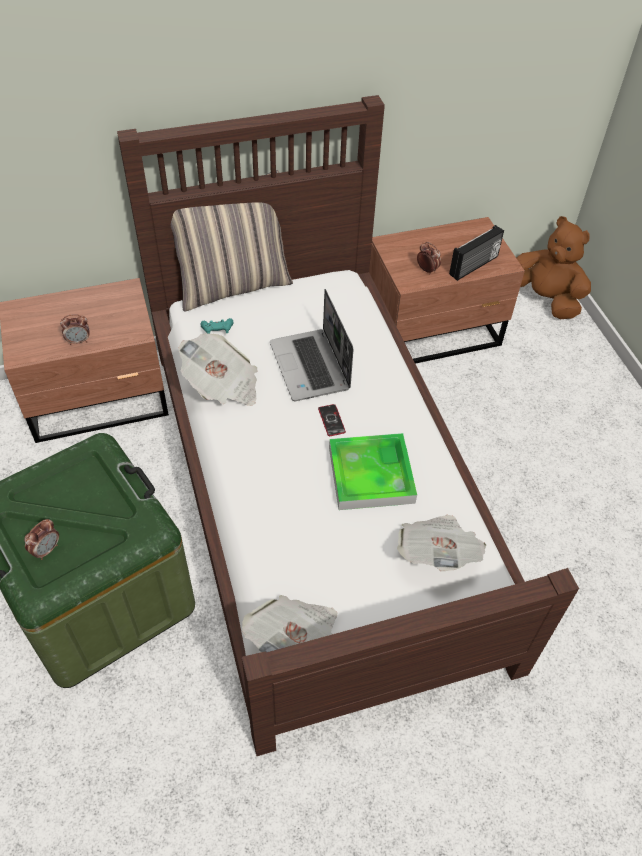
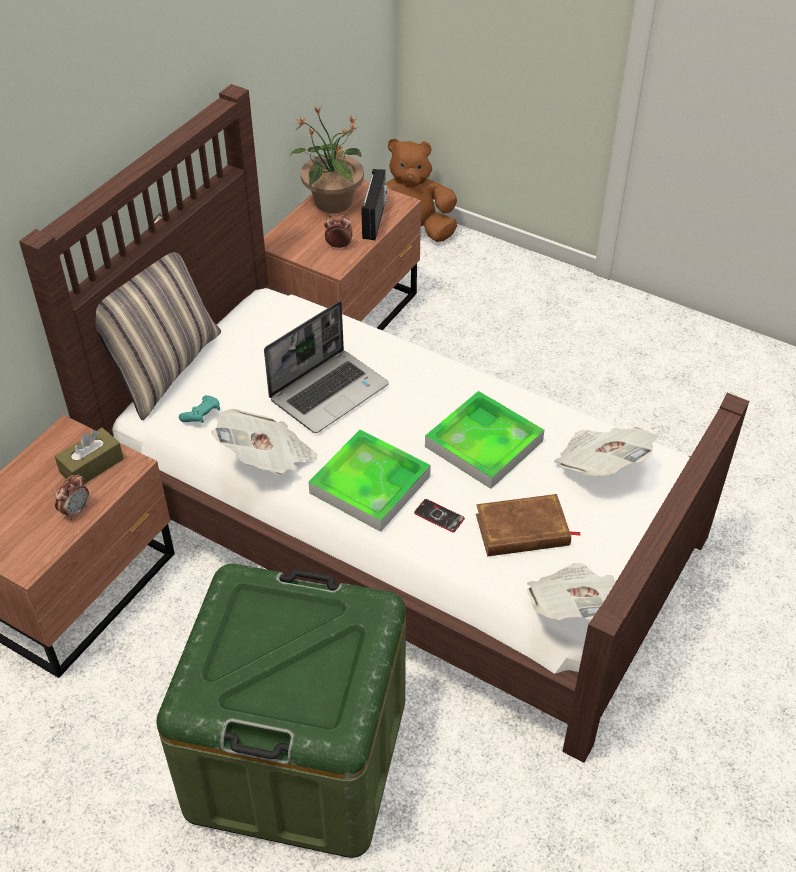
camera: 40 degrees left, 5 degrees down
alarm clock [24,519,59,560] -> none
laptop [270,289,353,401] -> laptop turned 75 degrees counterclockwise [264,301,389,433]
phone [318,404,346,436] -> phone moved to [414,499,465,532]
none -> brown tissue box [55,427,124,484]
none -> potted plant [290,107,364,213]
none -> tray [308,430,431,532]
none -> brown book [476,494,581,556]

